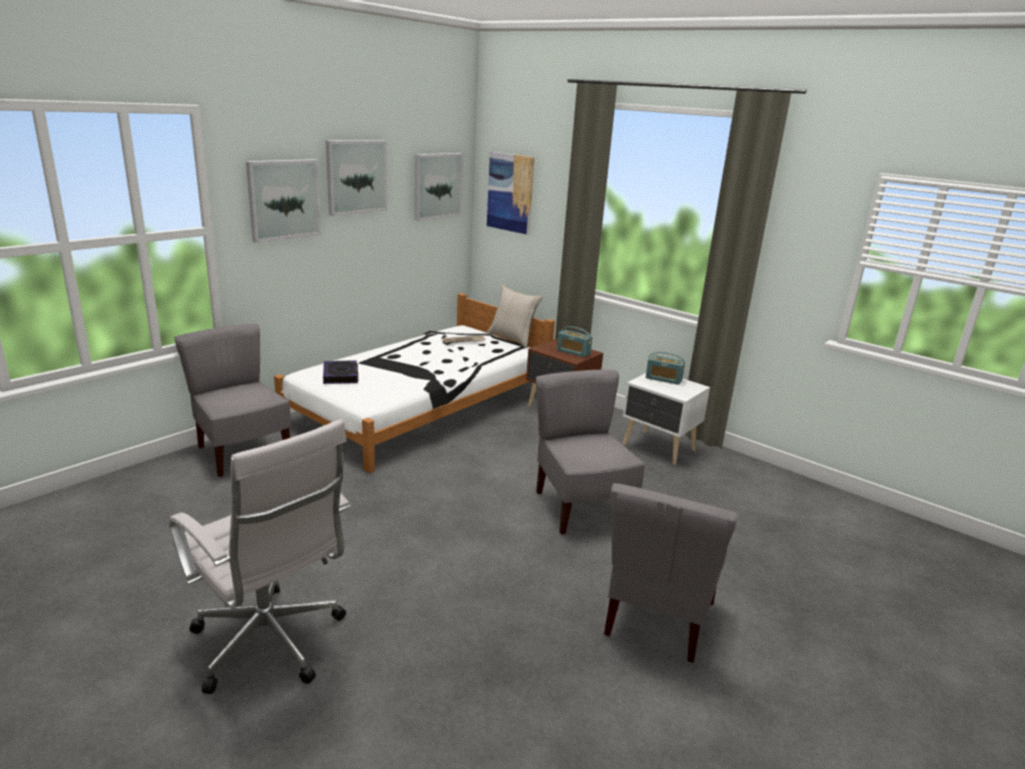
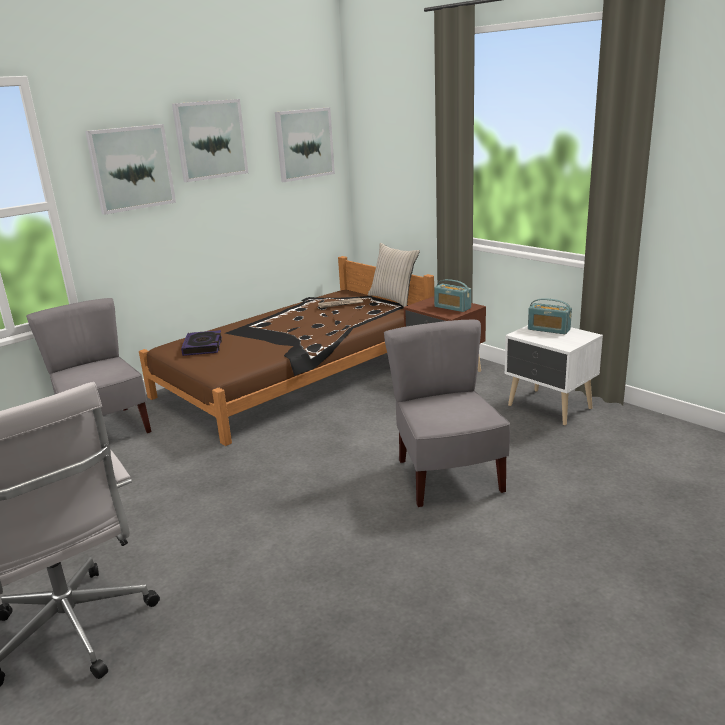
camera: 10 degrees right, 0 degrees up
white bed [274,293,555,473] -> brown bed [139,256,434,446]
picture [487,152,535,235] -> none
grey chair [604,483,738,663] -> none

